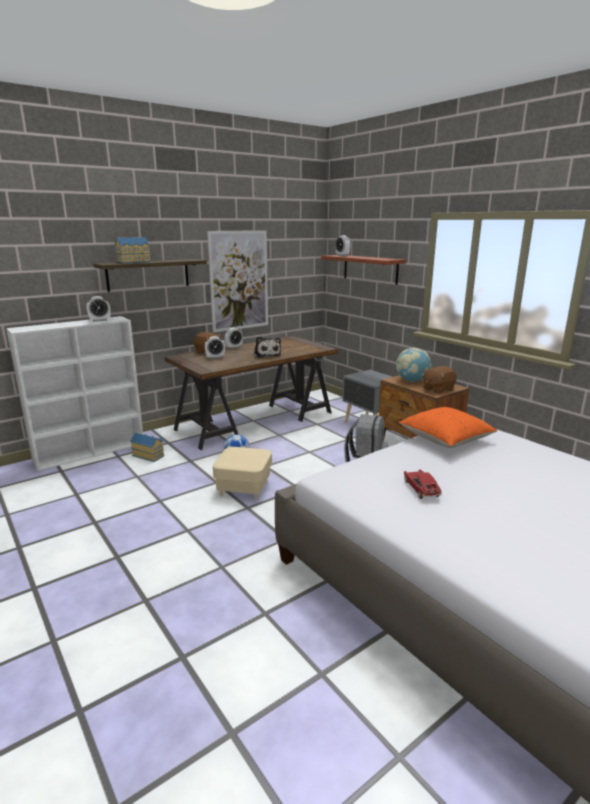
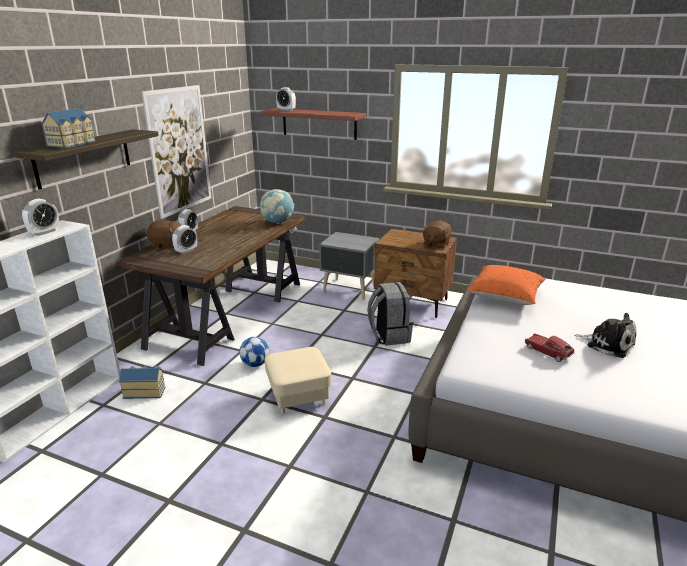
camera: 30 degrees left, 5 degrees up
plush toy [254,336,281,358] -> plush toy moved to [574,313,636,358]
globe [396,348,431,382] -> globe moved to [260,189,294,224]

